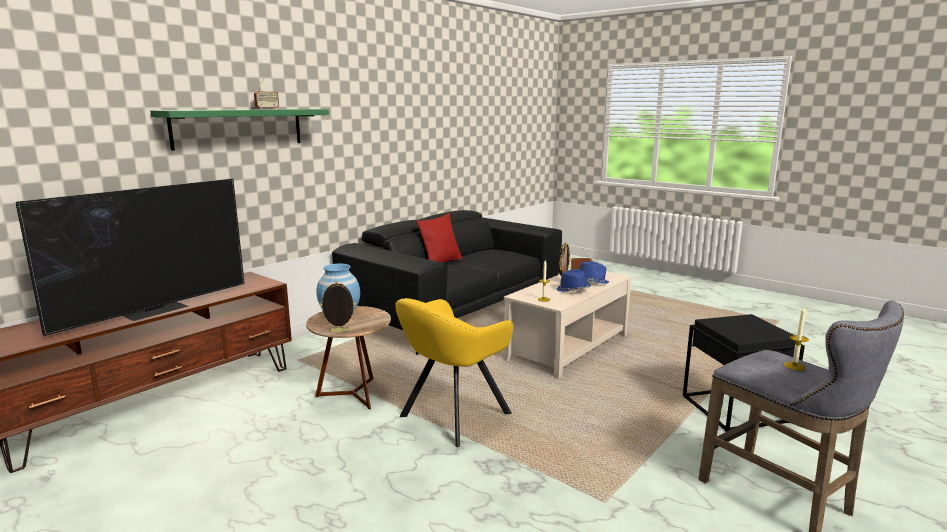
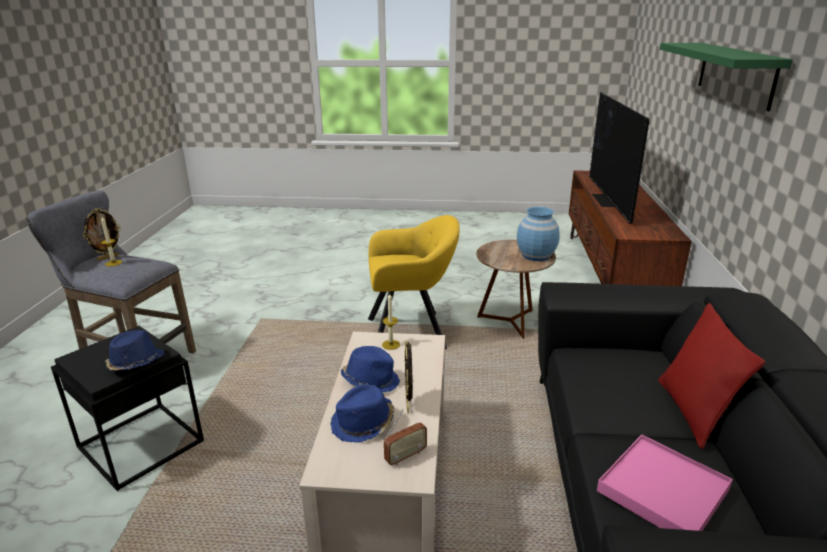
camera: 145 degrees right, 10 degrees up
radio [254,79,279,109] -> none
picture frame [320,281,356,332] -> picture frame moved to [83,208,121,261]
yellow armchair [395,298,513,447] -> yellow armchair turned 75 degrees clockwise [368,215,460,350]
none -> blue hat [105,330,165,371]
none -> pink tray [597,434,733,531]

